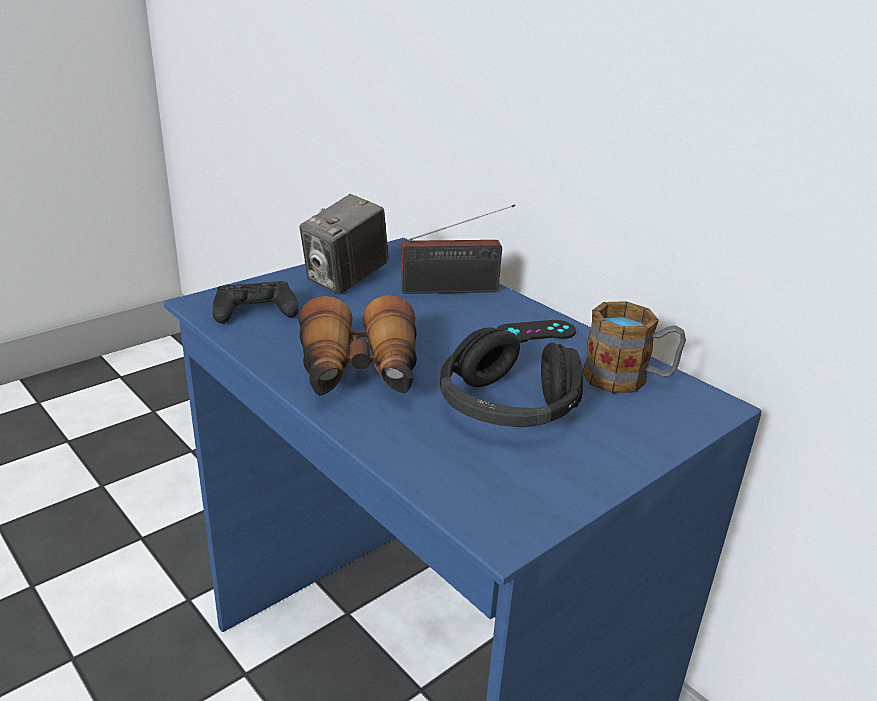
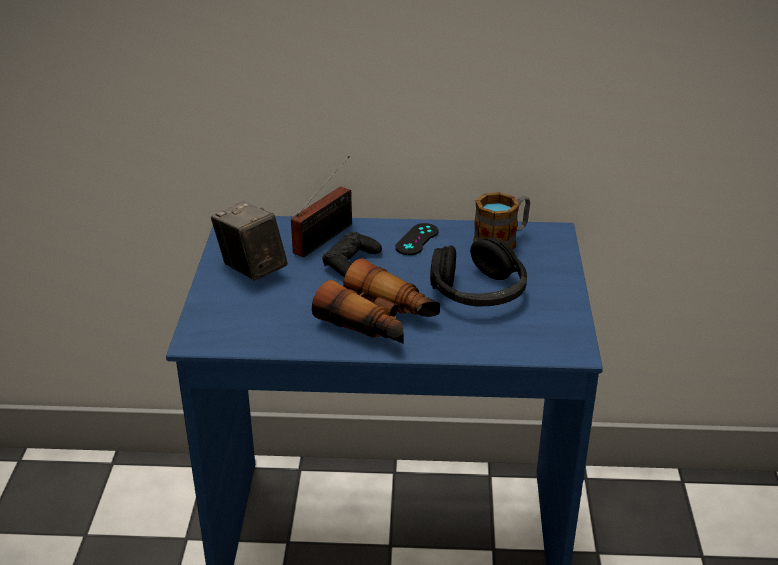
camera: 45 degrees left, 5 degrees up
black game controller [212,281,299,323] -> black game controller moved to [322,232,382,277]
camera [299,194,389,295] -> camera turned 150 degrees clockwise [211,202,288,281]

